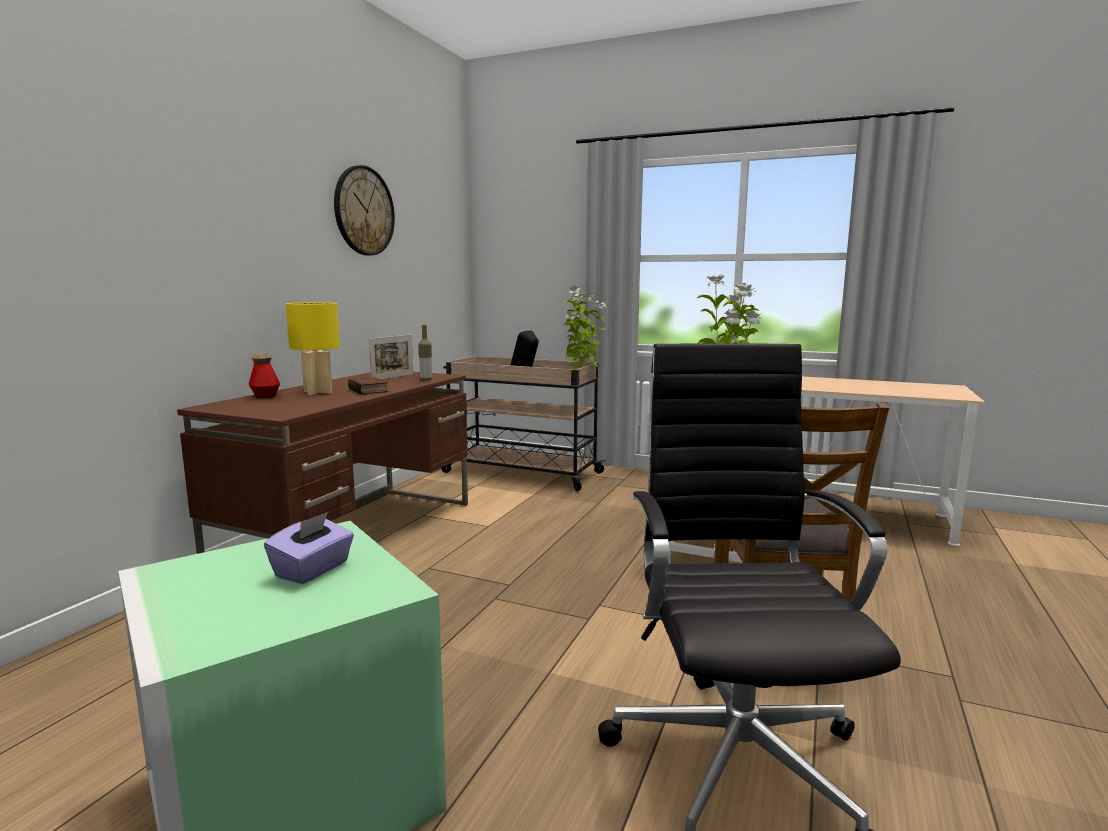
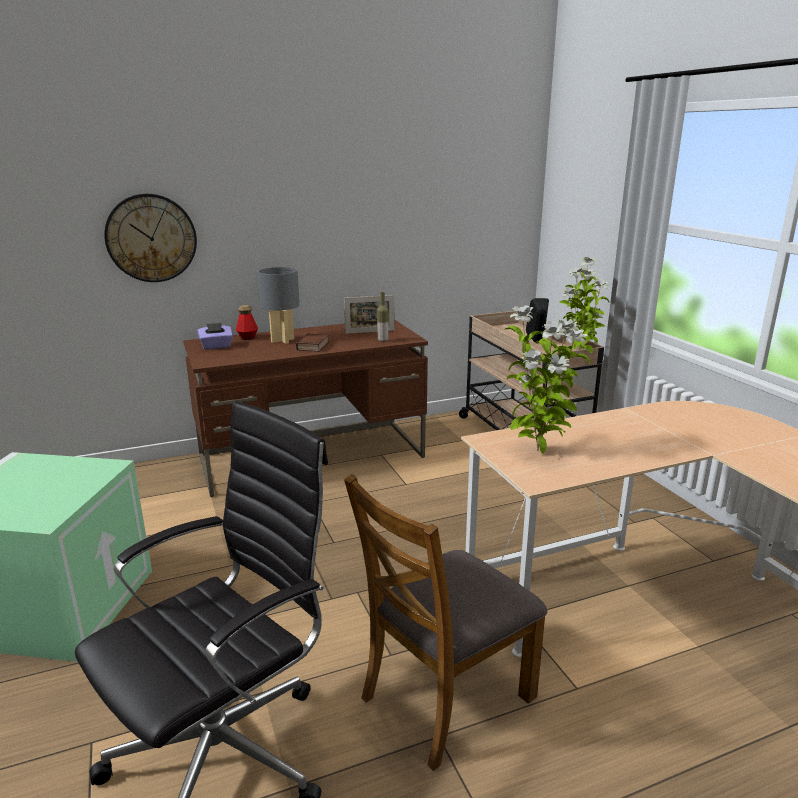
camera: 45 degrees right, 10 degrees up
purple tissue box [264,512,354,584] -> purple tissue box moved to [198,323,233,350]
yellow table lamp [286,302,340,395] -> grey table lamp [258,267,300,344]
wall clock [334,165,395,256] -> wall clock moved to [104,194,197,282]

